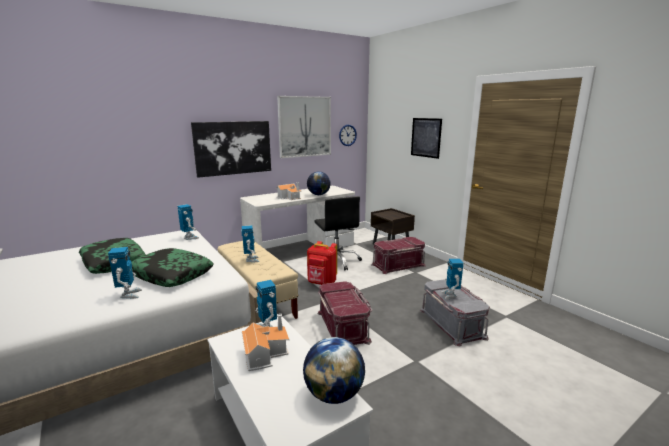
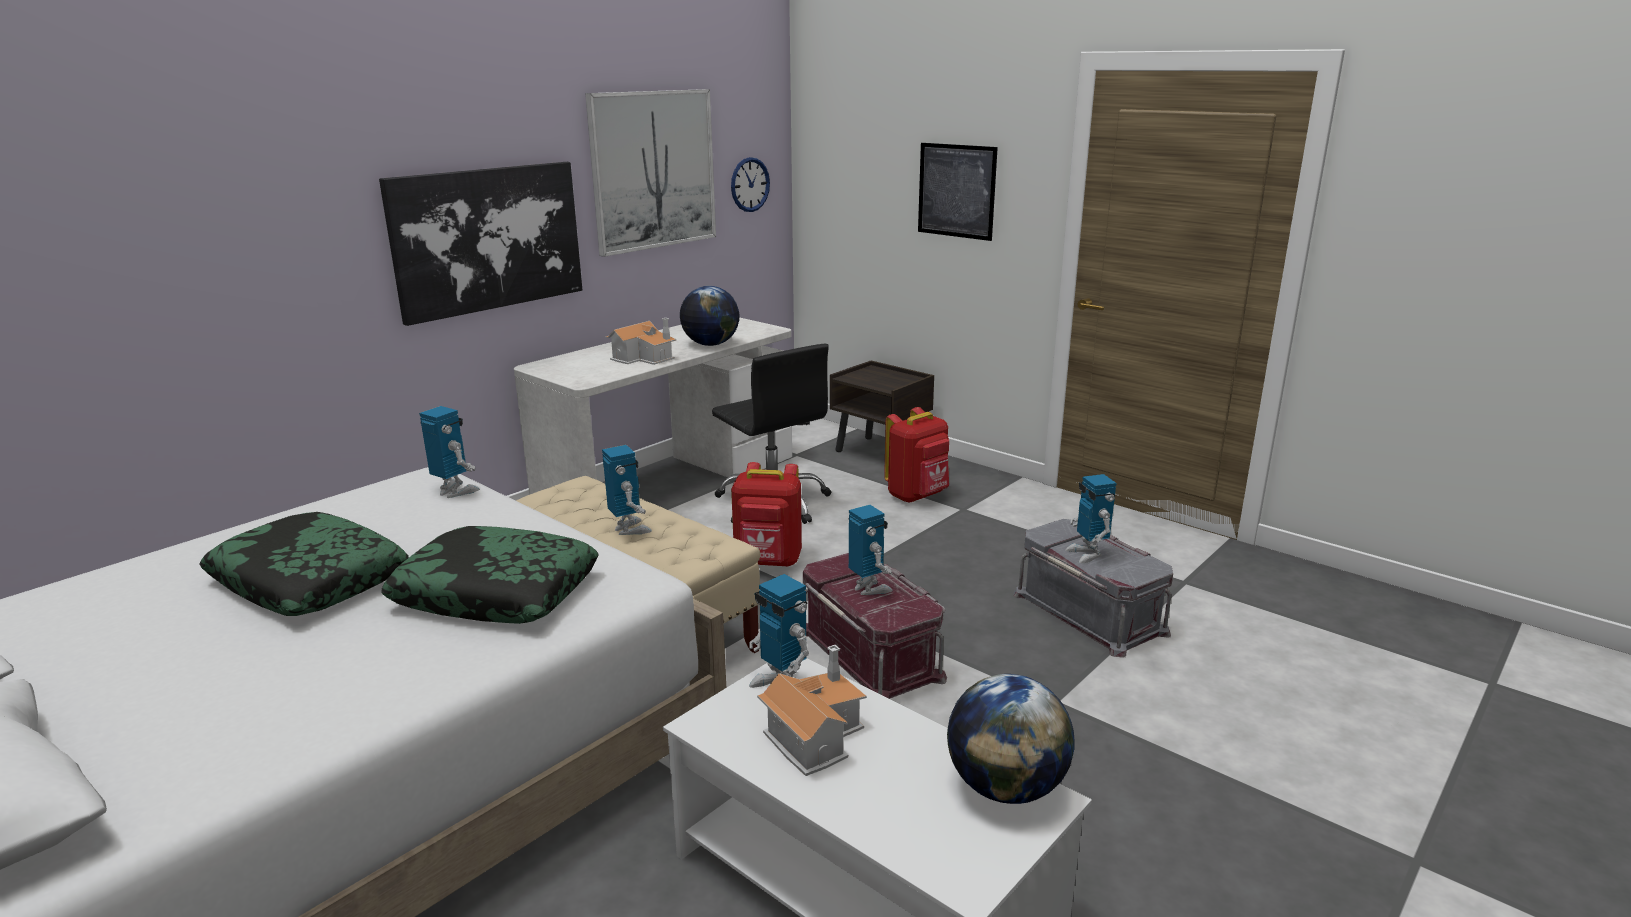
camera: 15 degrees left, 5 degrees up
toy robot [108,247,142,299] -> toy robot moved to [849,505,893,595]
red storage box [372,237,426,274] -> red backpack [884,407,949,503]

